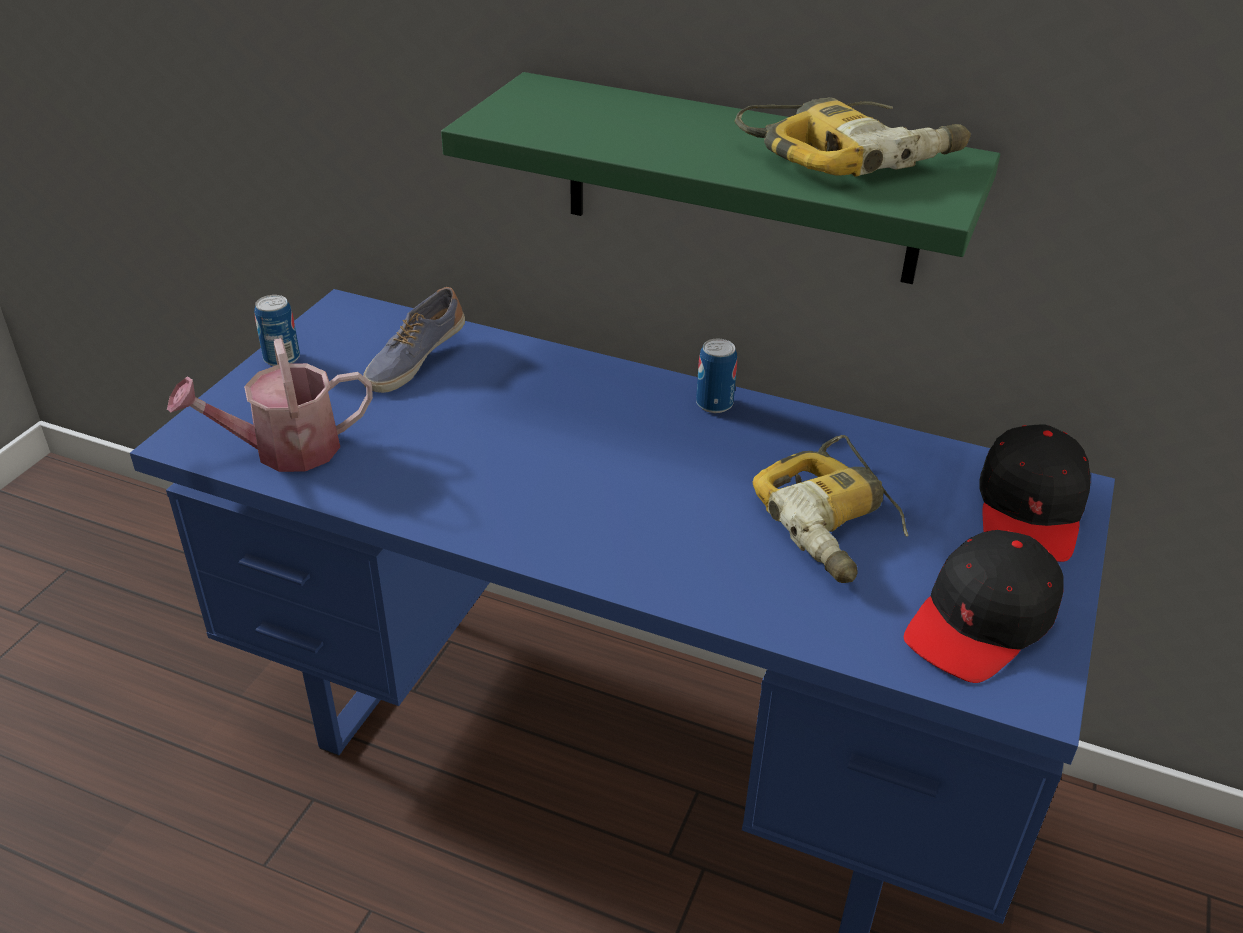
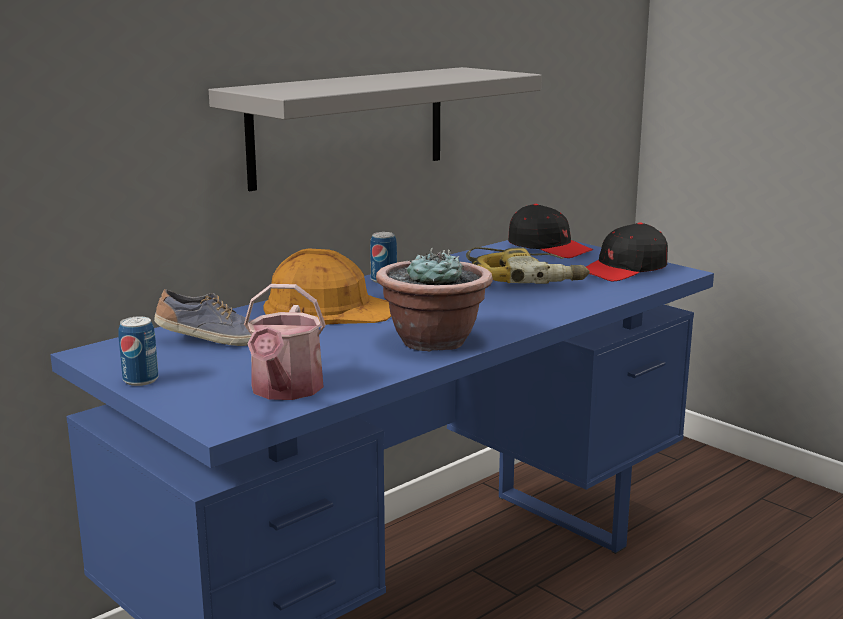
camera: 65 degrees left, 20 degrees down
shoe [363,287,465,393] -> shoe turned 60 degrees counterclockwise [154,289,252,346]
green shelf [441,72,1000,284] -> grey shelf [209,67,542,191]
power drill [735,97,971,176] -> none
black cap [904,530,1063,683] -> black cap turned 75 degrees clockwise [586,222,668,281]
none -> orange hard hat [263,248,391,325]
none -> potted plant [376,248,493,352]

